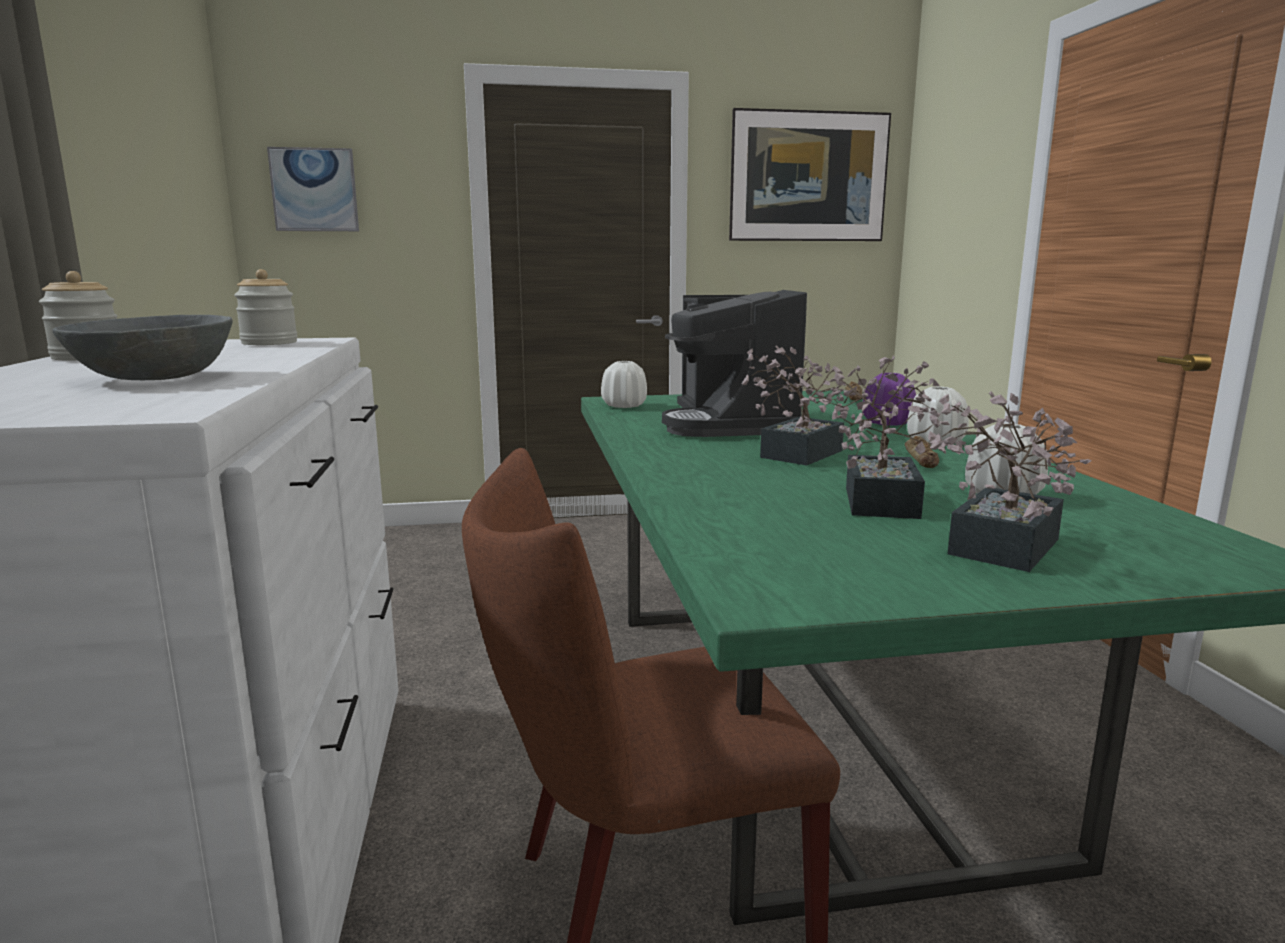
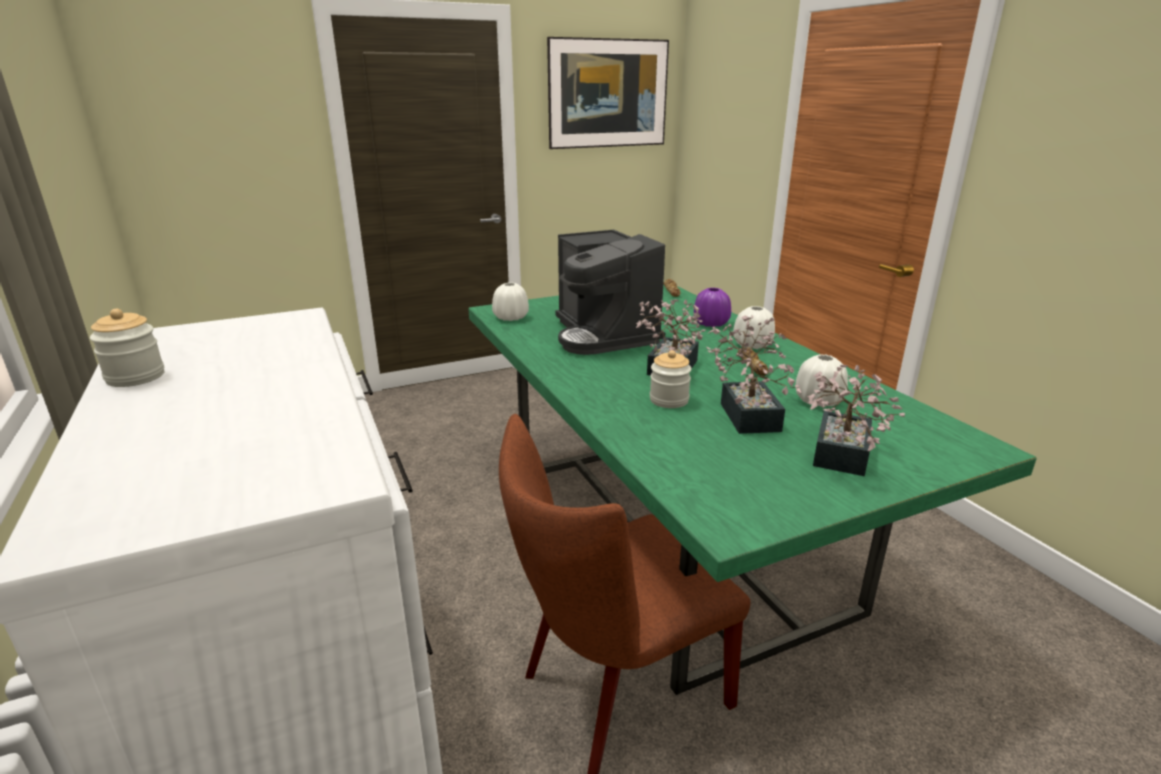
camera: 15 degrees left, 10 degrees up
grey bowl [52,315,233,380] -> none
jar [234,269,297,345] -> jar moved to [650,350,691,408]
picture [267,147,359,231] -> none

